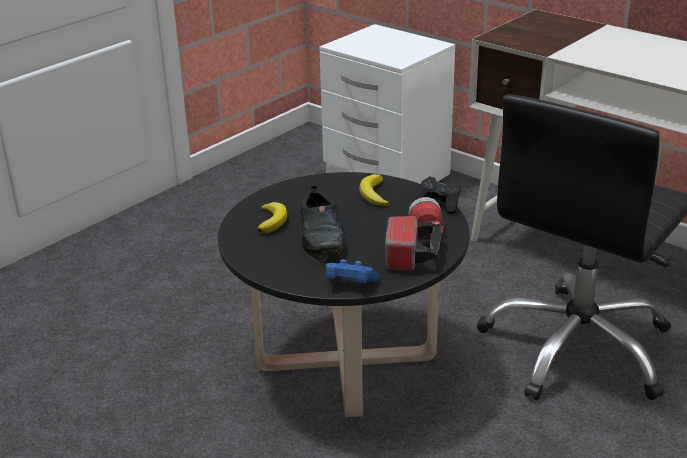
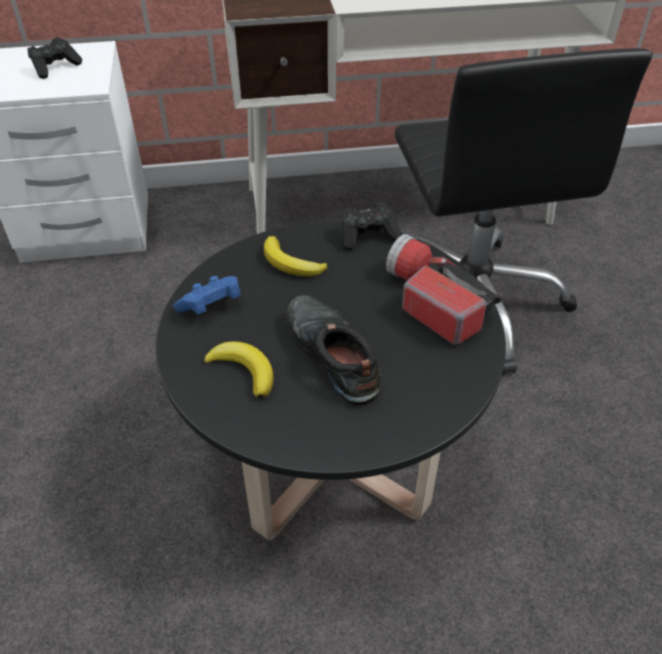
camera: 50 degrees left, 15 degrees up
black shoe [300,185,344,264] -> black shoe turned 150 degrees counterclockwise [286,295,381,405]
blue game controller [325,259,380,283] -> blue game controller moved to [173,276,241,315]
none -> black game controller [28,37,82,79]

